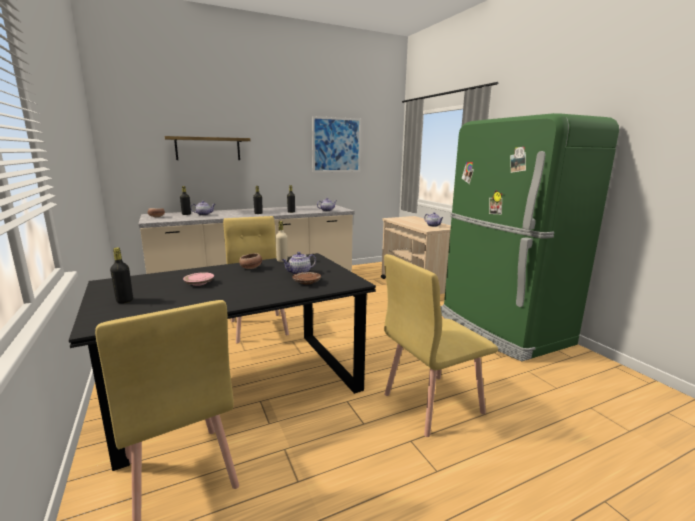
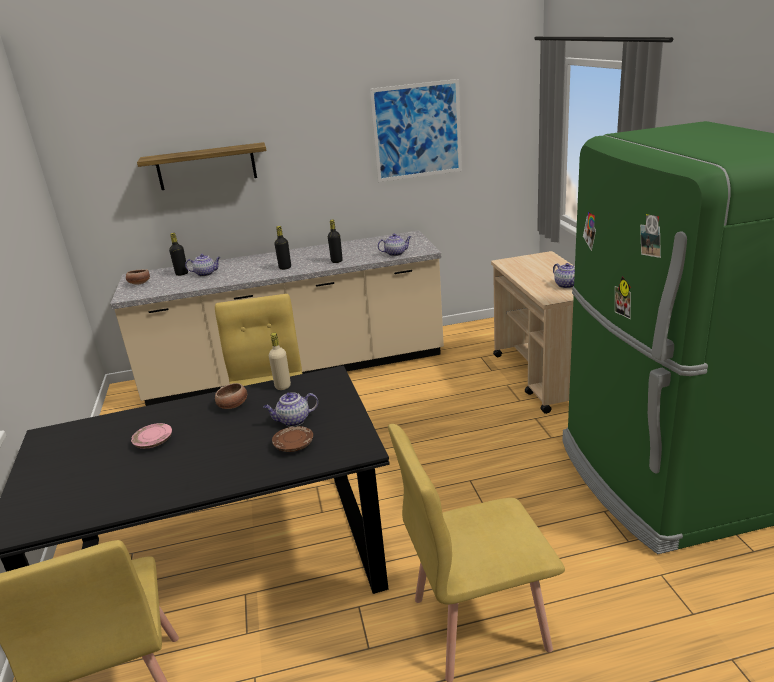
camera: 15 degrees right, 10 degrees up
black bottle [110,247,133,304] -> none

